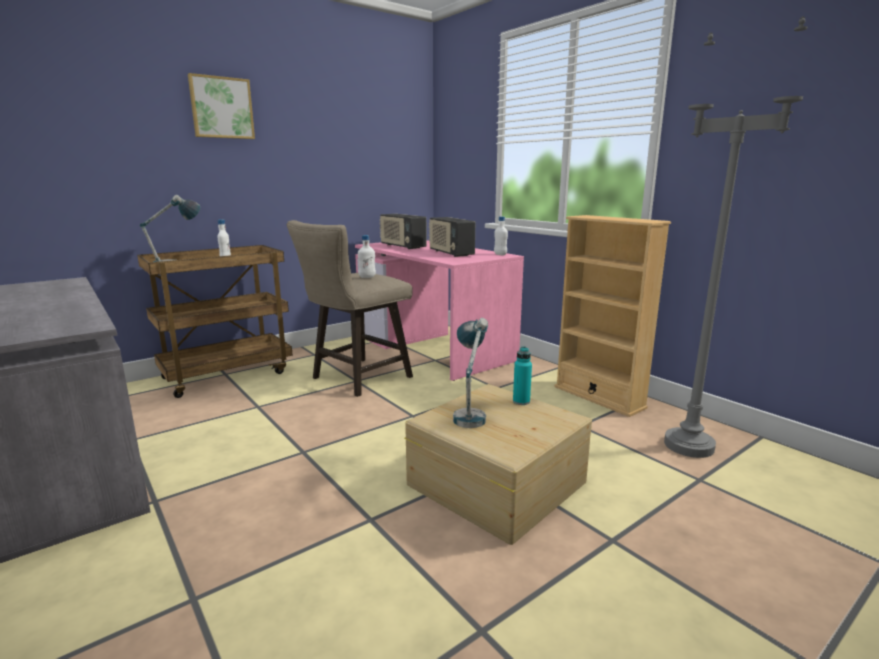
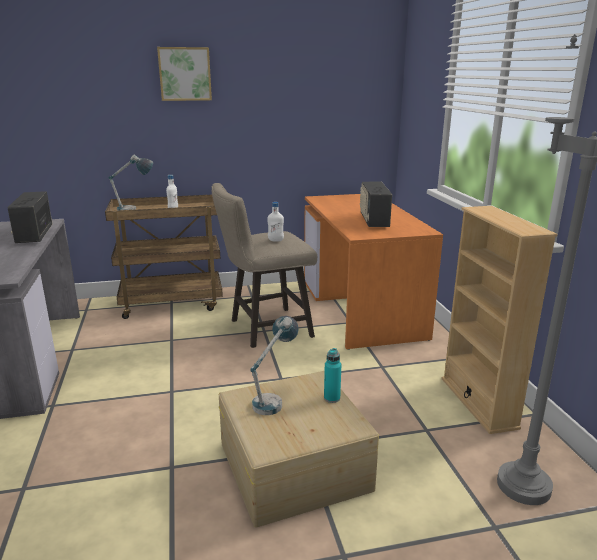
camera: 25 degrees right, 5 degrees up
pink desk [355,241,524,381] -> orange desk [304,194,443,350]
radio [380,214,427,249] -> radio moved to [8,191,52,243]
white bottle [494,216,508,255] -> none

